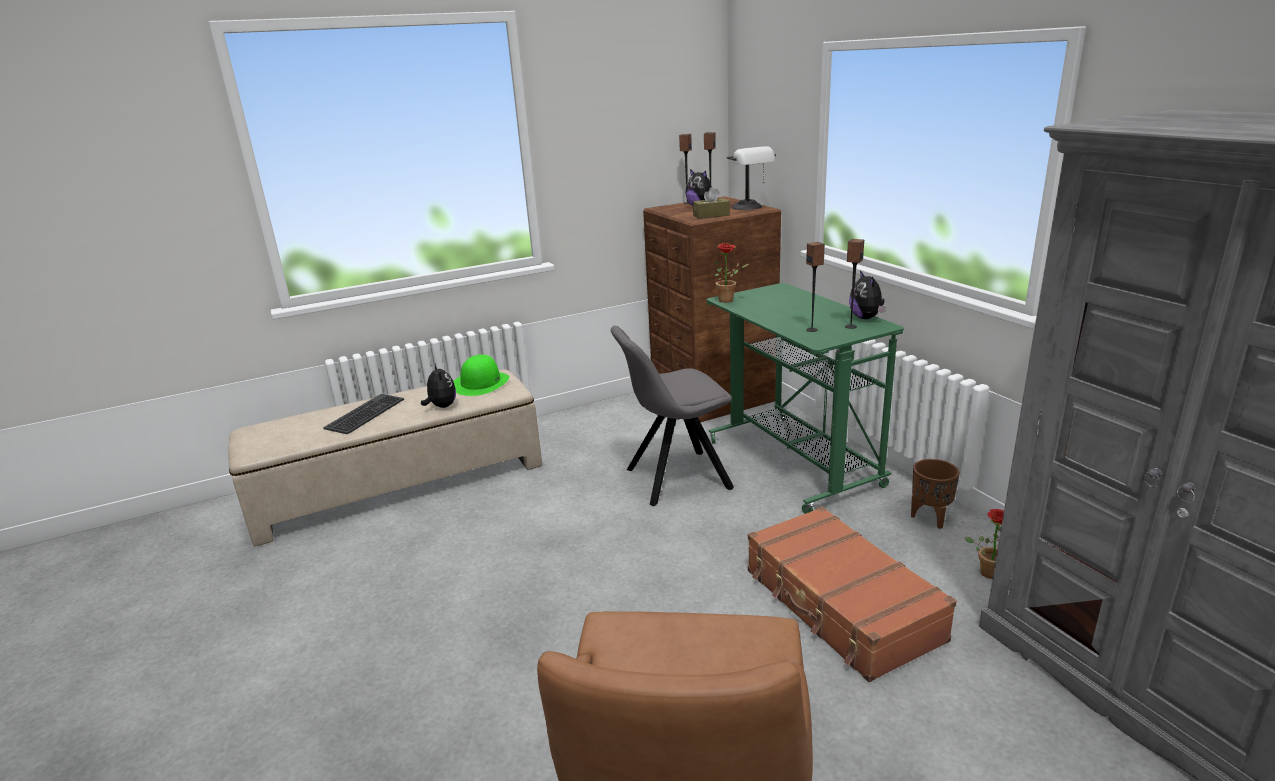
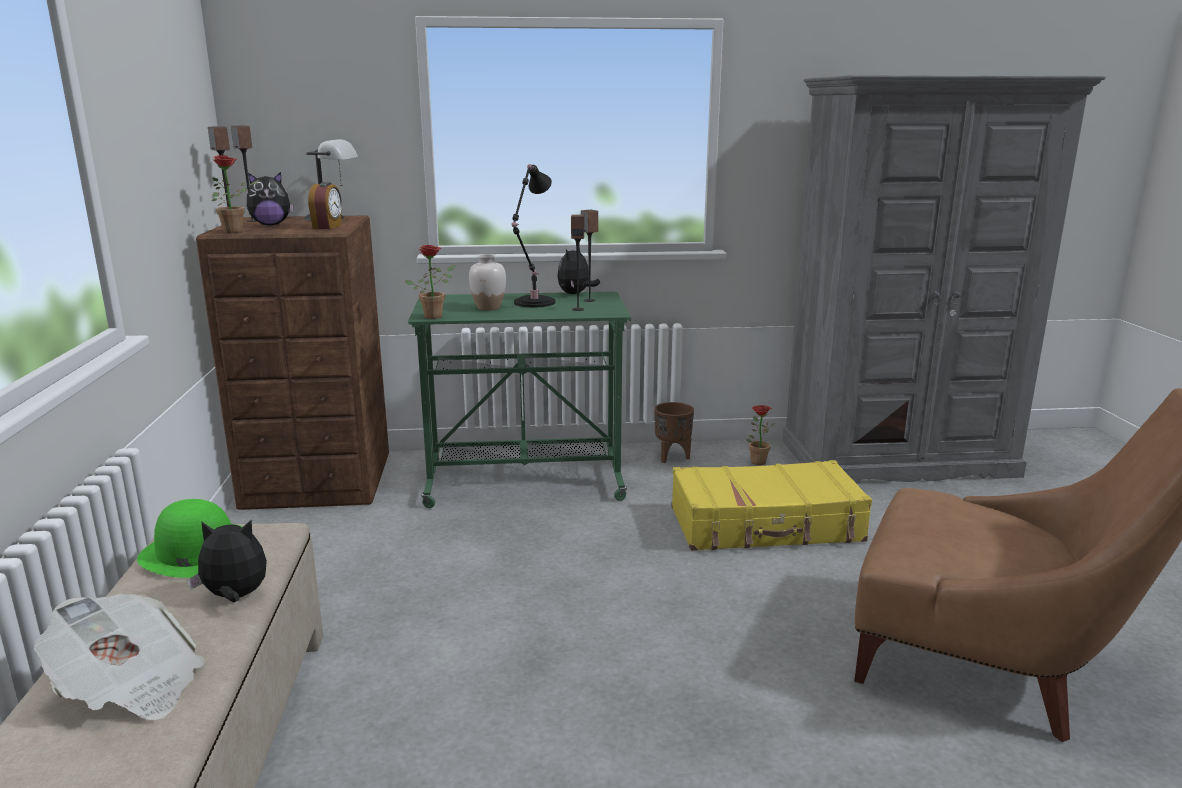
camera: 70 degrees left, 5 degrees down
keyboard [323,394,404,435] -> newspaper [34,594,205,720]
grey chair [611,325,734,506] -> none
brown tissue box [693,187,730,219] -> alarm clock [308,182,342,229]
brown suitcase [748,506,957,682] -> yellow suitcase [671,460,872,551]
plush toy [849,270,886,319] -> plush toy turned 105 degrees clockwise [557,248,600,294]
none -> potted plant [212,155,259,233]
none -> white vase [469,254,506,310]
none -> black table lamp [511,164,555,307]

